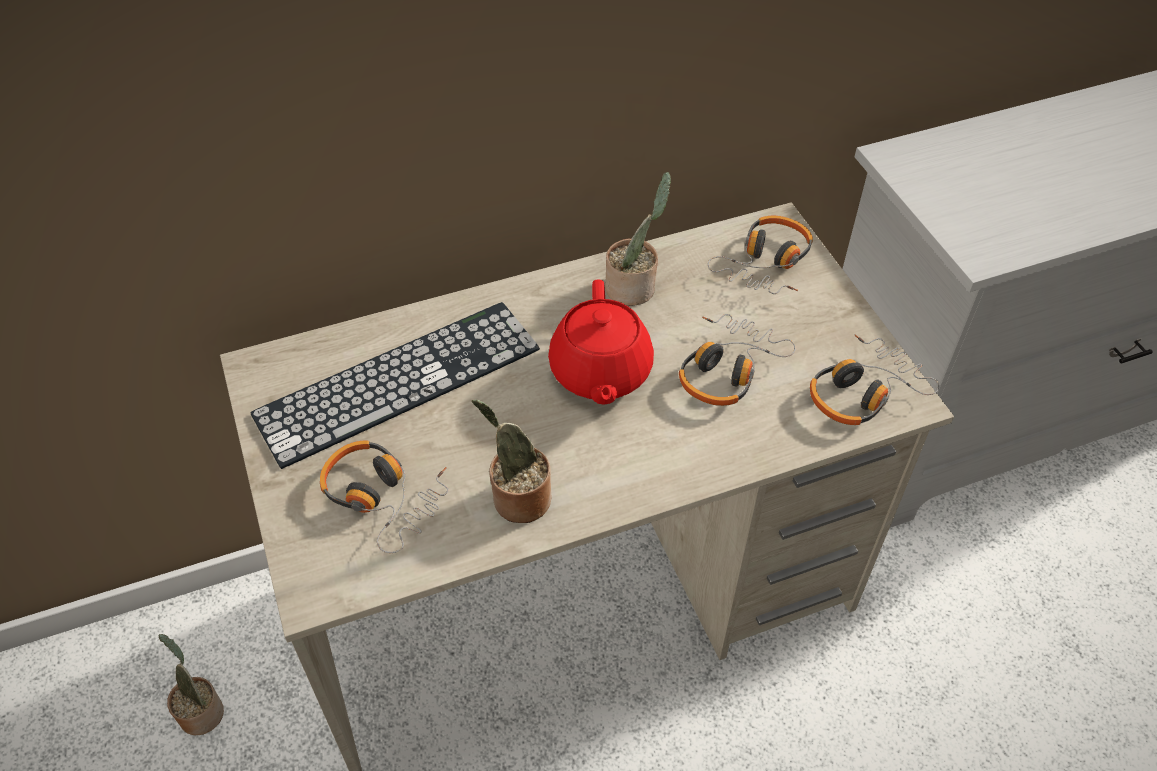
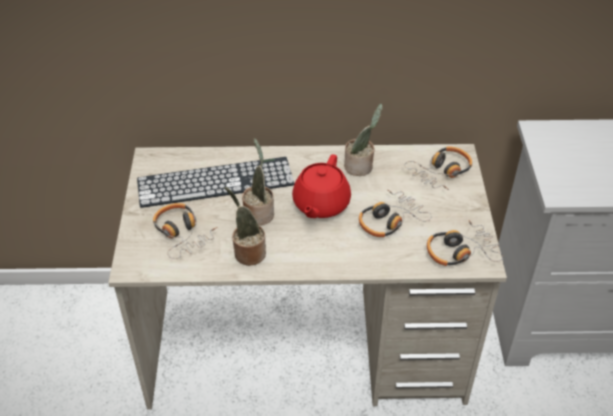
camera: 20 degrees right, 5 degrees down
potted plant [158,634,224,735] -> potted plant moved to [242,138,274,226]

